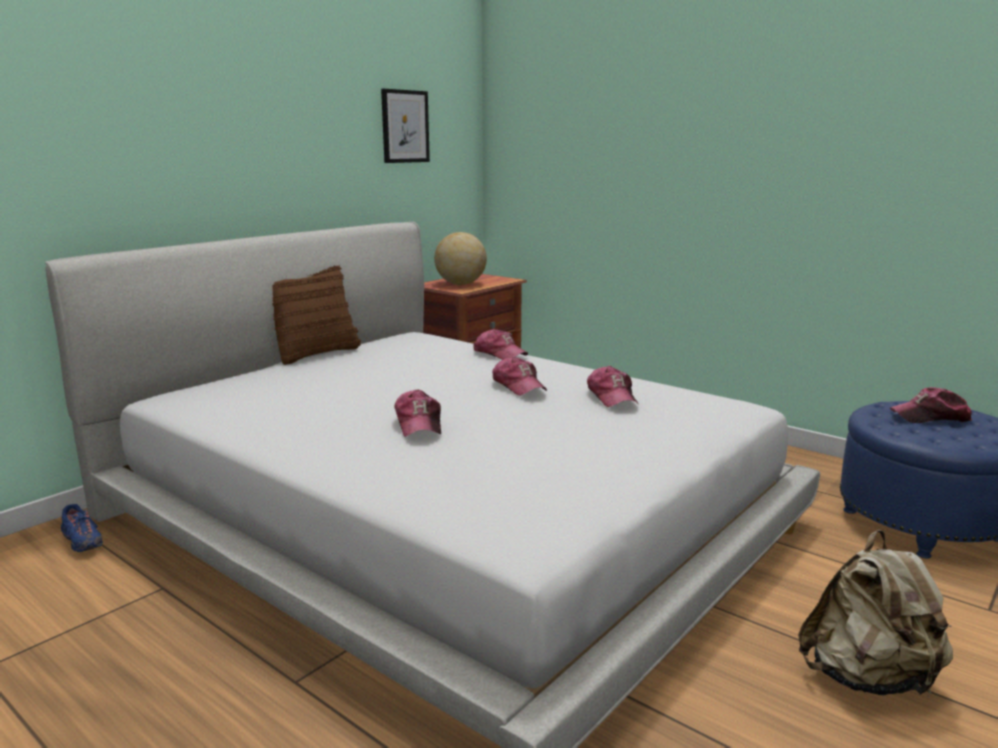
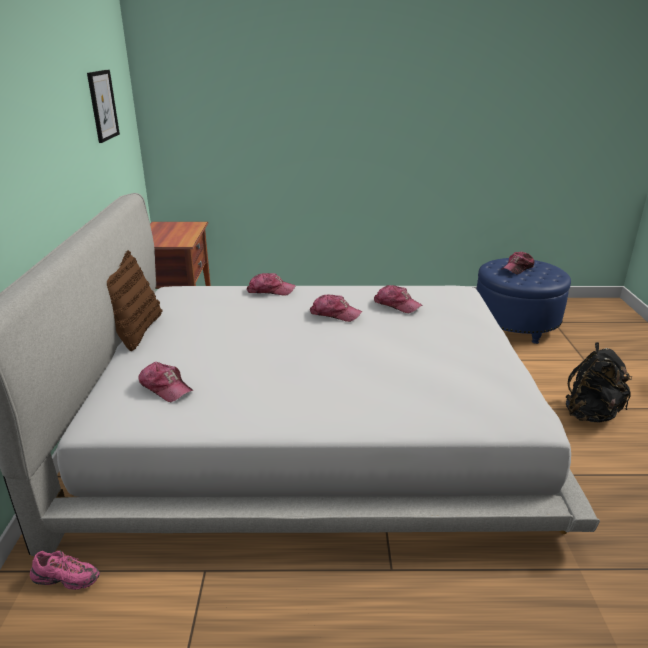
camera: 40 degrees left, 10 degrees up
blue shoe [61,504,103,552] -> pink shoe [30,551,100,590]
cap [394,389,441,437] -> cap moved to [138,362,193,402]
globe [434,232,487,285] -> none
beige backpack [798,530,953,697] -> black backpack [566,342,632,423]

